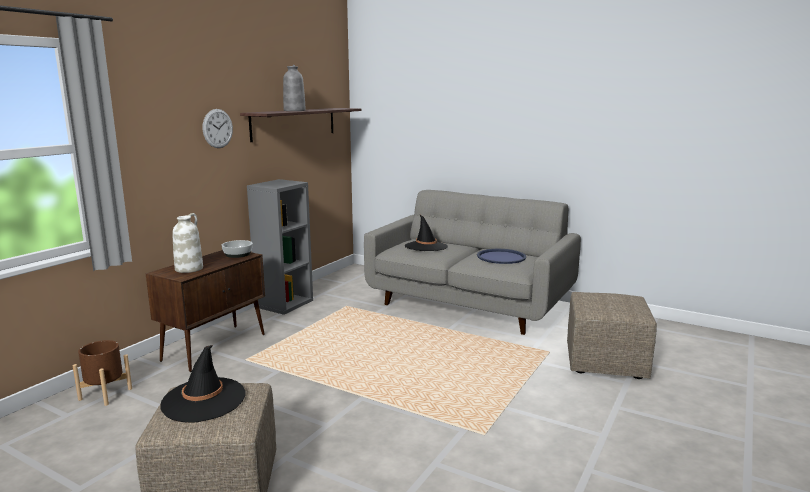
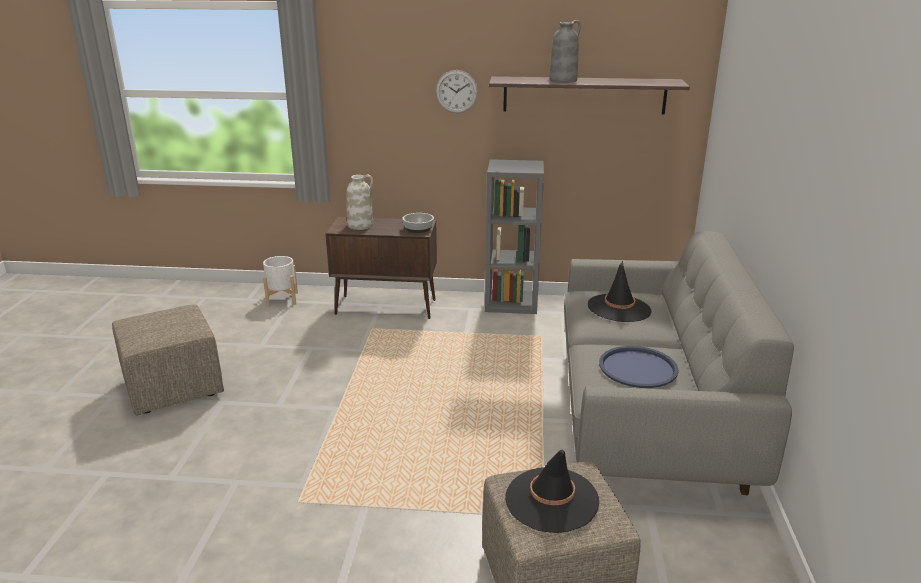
camera: 65 degrees right, 10 degrees up
brown planter [72,340,132,406] -> white planter [263,256,298,307]
black hat [160,345,246,423] -> black hat moved to [505,450,599,533]

